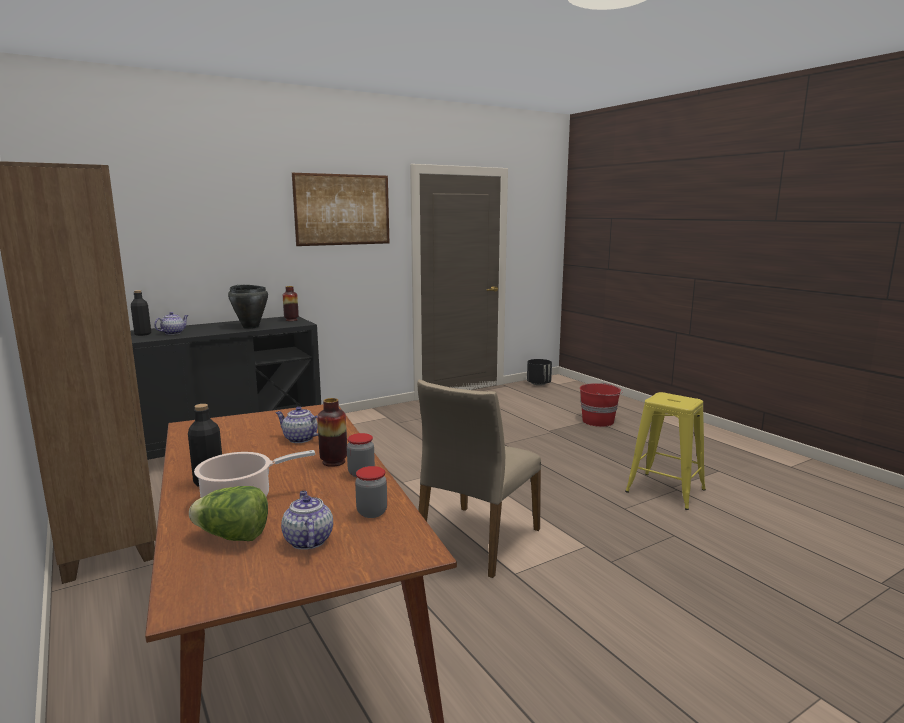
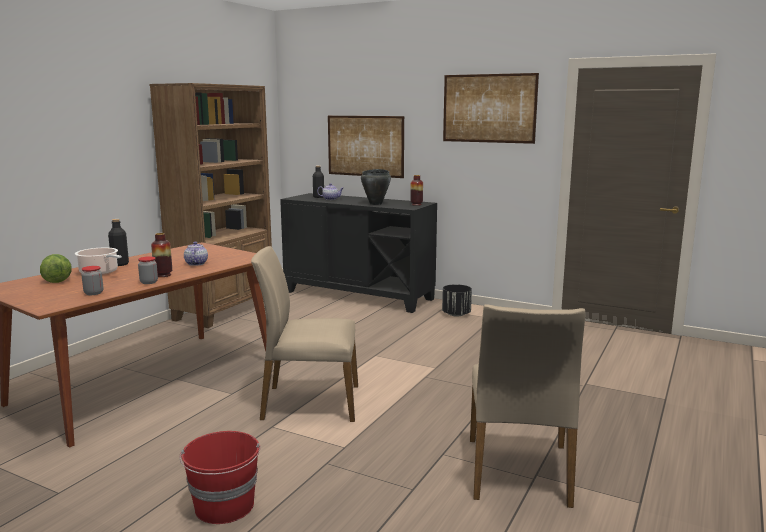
camera: 60 degrees right, 0 degrees up
teapot [281,491,333,550] -> none
black planter [527,359,552,386] -> black planter moved to [442,284,472,317]
red bucket [580,382,623,427] -> red bucket moved to [179,431,260,524]
yellow stool [625,392,706,510] -> beige chair [470,304,585,508]
none -> picture [328,116,404,178]

